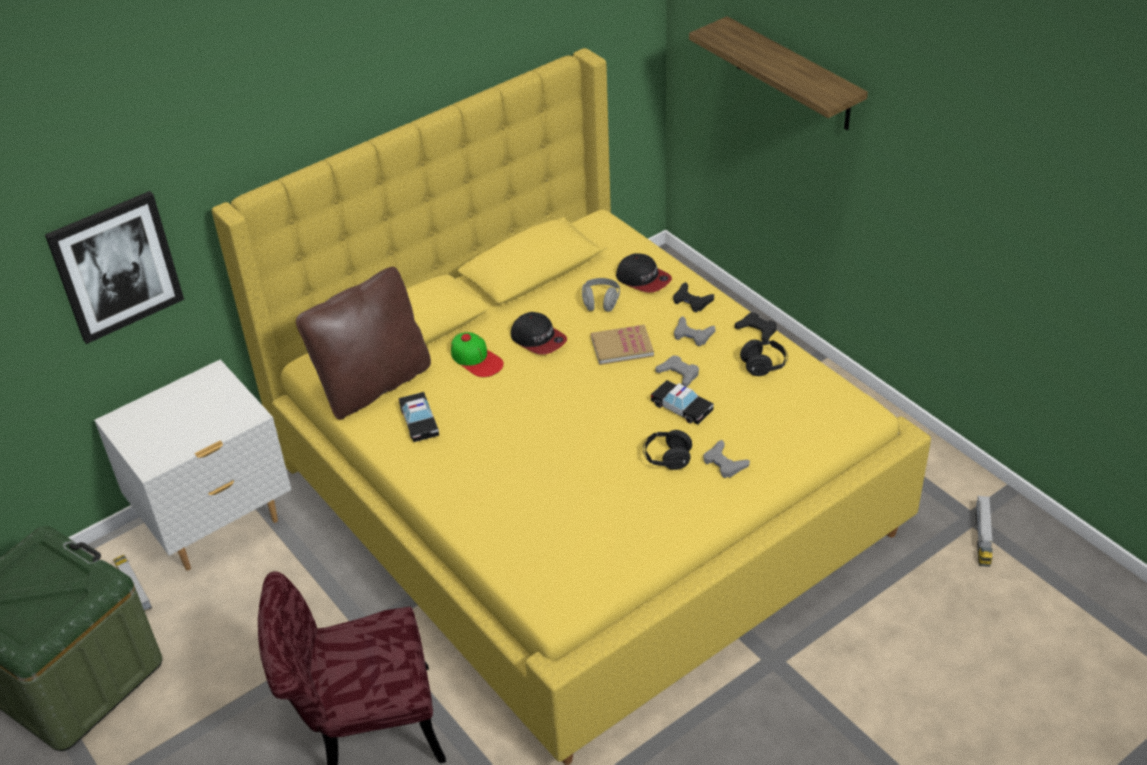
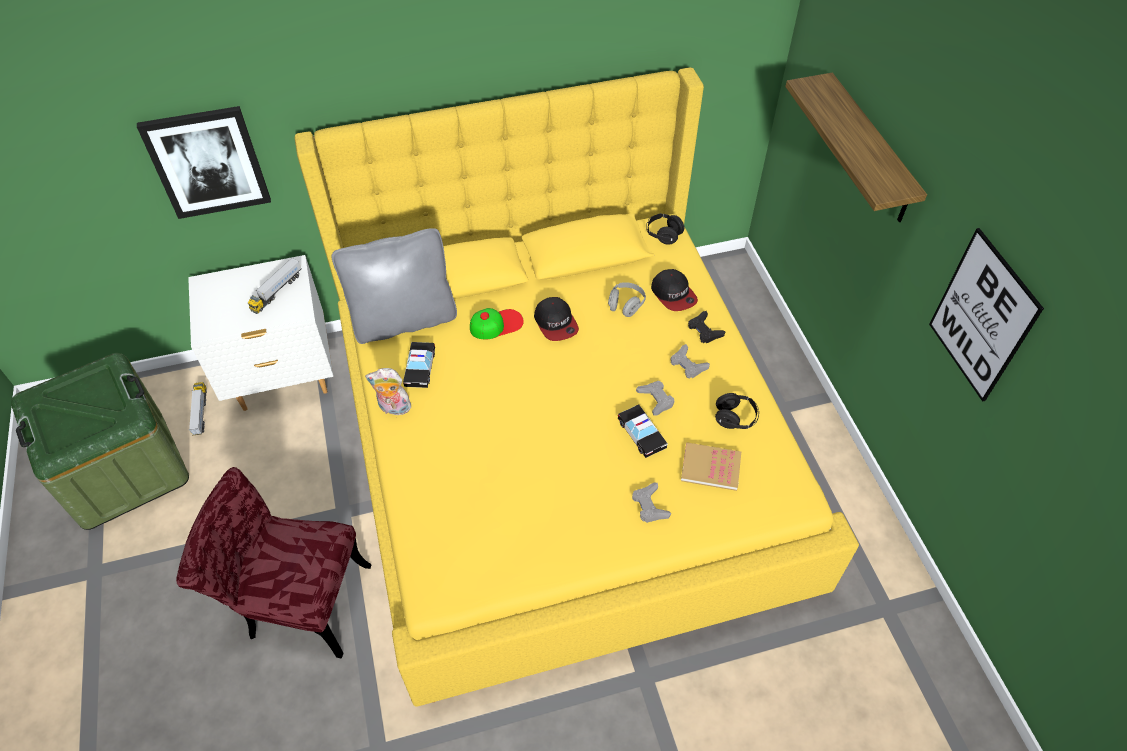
camera: 20 degrees right, 10 degrees up
brown pillow [296,267,431,420] -> grey pillow [332,228,457,344]
cap [451,332,504,377] -> cap turned 90 degrees counterclockwise [470,308,524,340]
book [591,324,654,365] -> book moved to [681,442,741,491]
black headphones [643,430,692,470] -> black headphones moved to [646,213,685,245]
black game controller [735,312,777,341] -> none
toy truck [975,496,993,567] -> toy truck moved to [248,258,302,314]
none -> plush toy [365,368,413,416]
none -> picture [929,228,1044,402]

